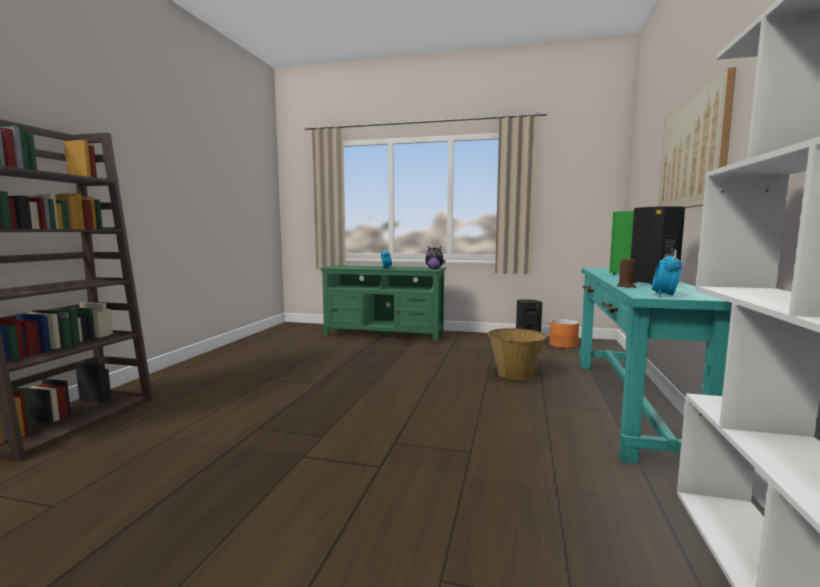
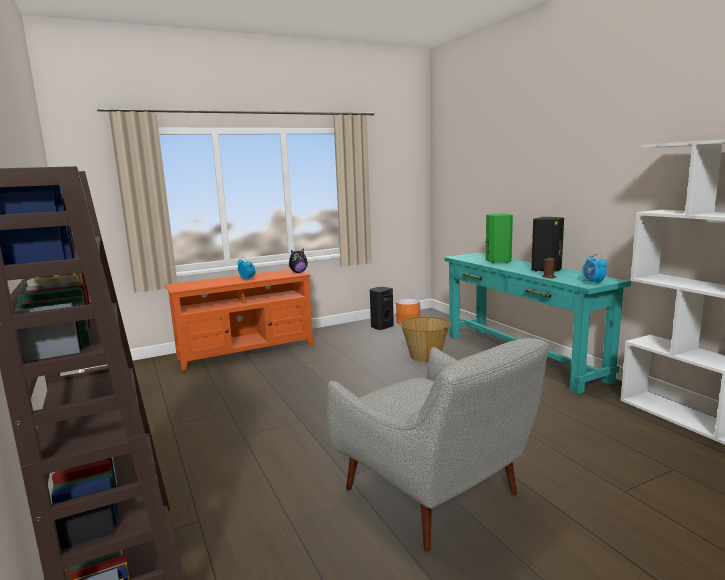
camera: 40 degrees left, 5 degrees up
green tv stand [320,265,446,342] -> orange tv stand [165,269,313,371]
picture [658,67,736,208] -> none
none -> grey armchair [327,338,548,552]

